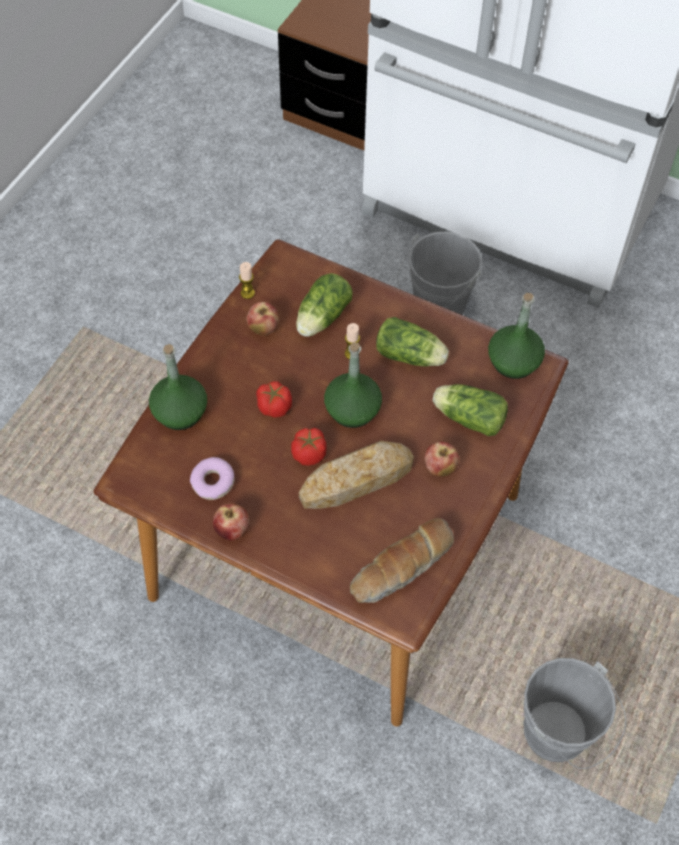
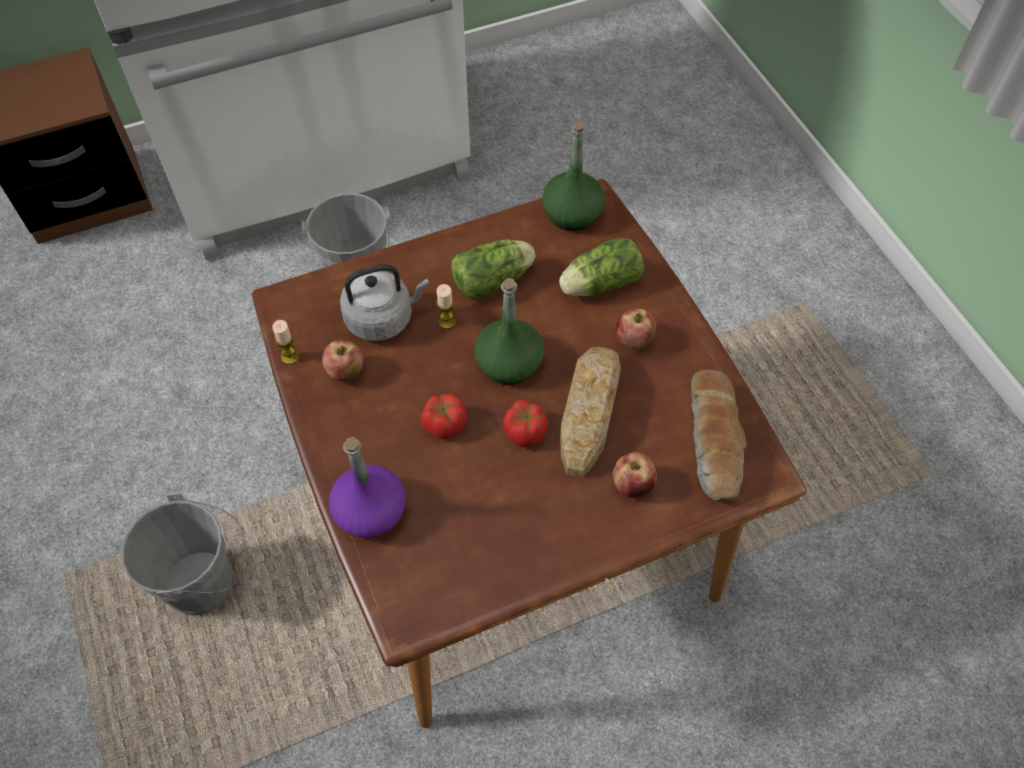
camera: 50 degrees left, 0 degrees up
green bottle [149,344,207,430] -> purple bottle [329,437,406,538]
donut [190,457,235,500] -> none
apple [213,503,249,541] -> apple moved to [613,452,657,498]
lettuce [296,273,353,337] -> grey kettle [340,264,429,341]
grey bucket [524,658,626,769] -> grey bucket moved to [121,493,246,615]

